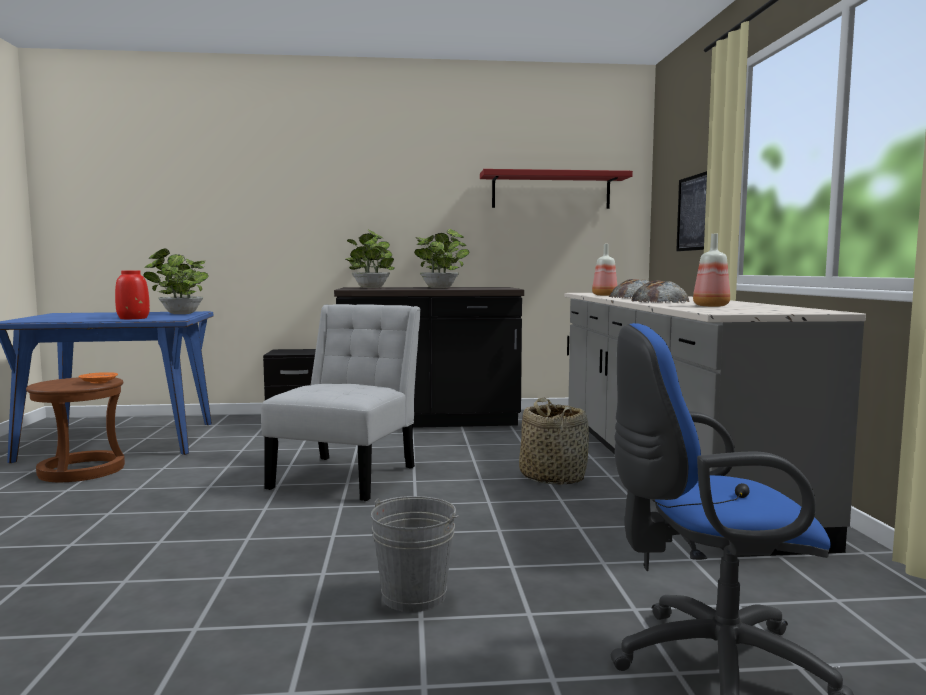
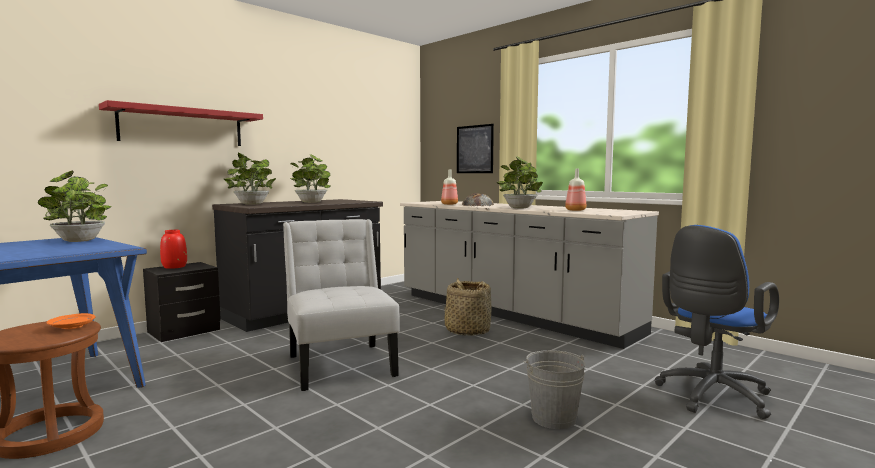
camera: 40 degrees left, 0 degrees up
red vase [115,270,150,319] -> red vase moved to [160,230,187,269]
red shelf [480,169,633,209] -> red shelf moved to [99,100,263,146]
bread [631,280,690,303] -> potted plant [497,156,543,208]

